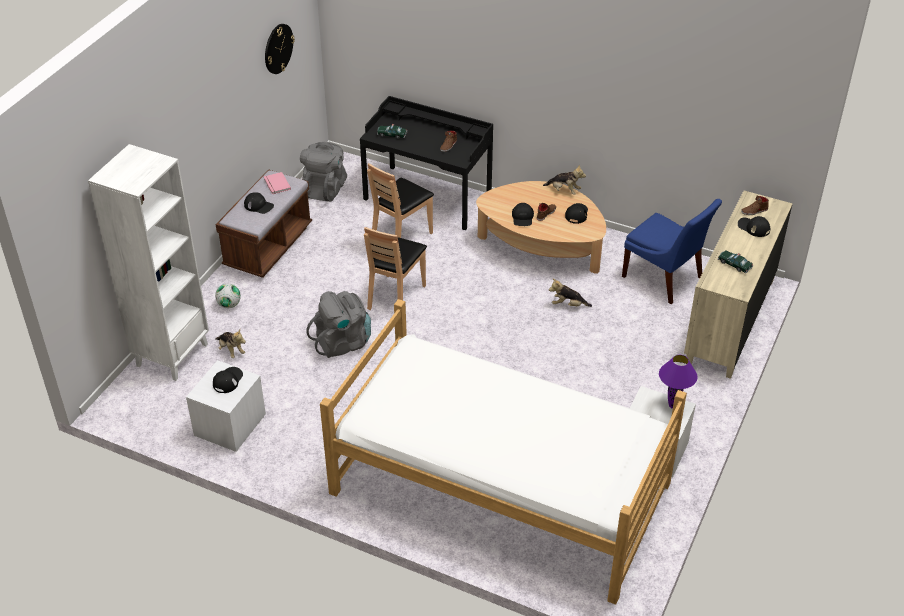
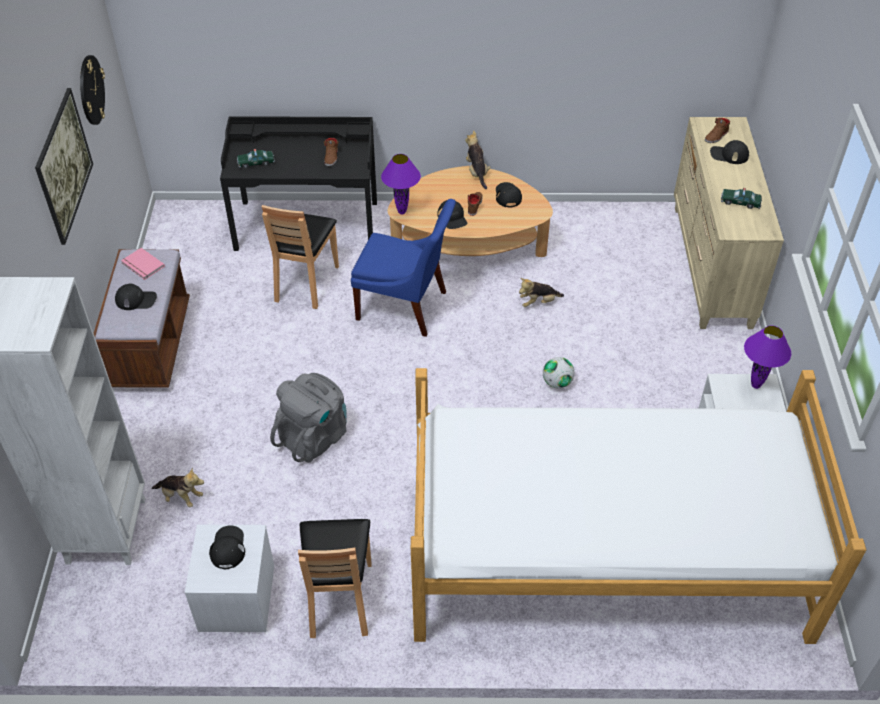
camera: 25 degrees left, 5 degrees up
football [215,284,241,308] -> football moved to [543,357,574,389]
grey backpack [300,142,347,202] -> none
brown chair [364,227,427,310] -> brown chair moved to [298,519,372,638]
plush toy [543,164,586,195] -> plush toy turned 105 degrees counterclockwise [465,130,491,189]
blue chair [622,199,722,304] -> blue chair moved to [351,199,456,337]
none -> picture [35,88,93,245]
none -> purple table lamp [381,154,421,214]

